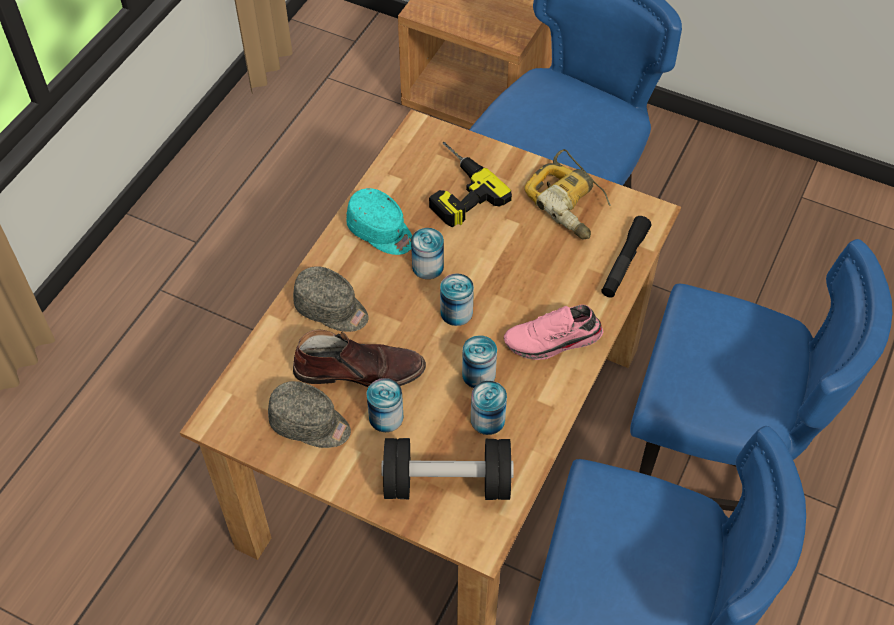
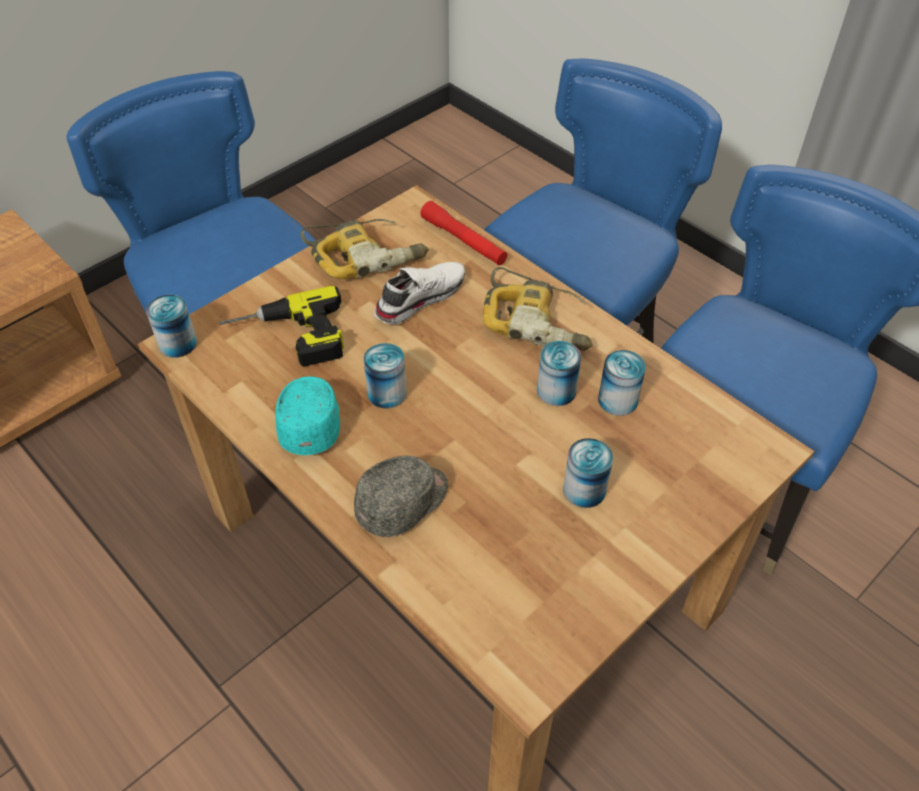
camera: 70 degrees left, 5 degrees down
grey cap [268,381,351,448] -> none
brown boot [293,330,426,387] -> none
turquoise cap [346,188,412,255] -> turquoise cap turned 60 degrees counterclockwise [275,376,340,455]
black dumbbell [381,438,514,500] -> none
can [440,273,474,326] -> can moved to [146,295,197,358]
pink shoe [504,305,604,360] -> power drill [483,267,593,351]
black flashlight [601,216,651,298] -> red flashlight [420,201,507,265]
none -> white shoe [374,262,465,324]

